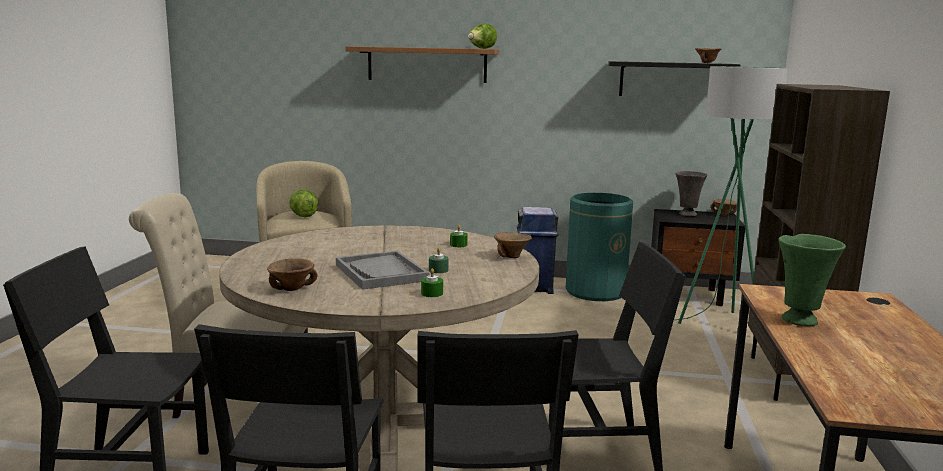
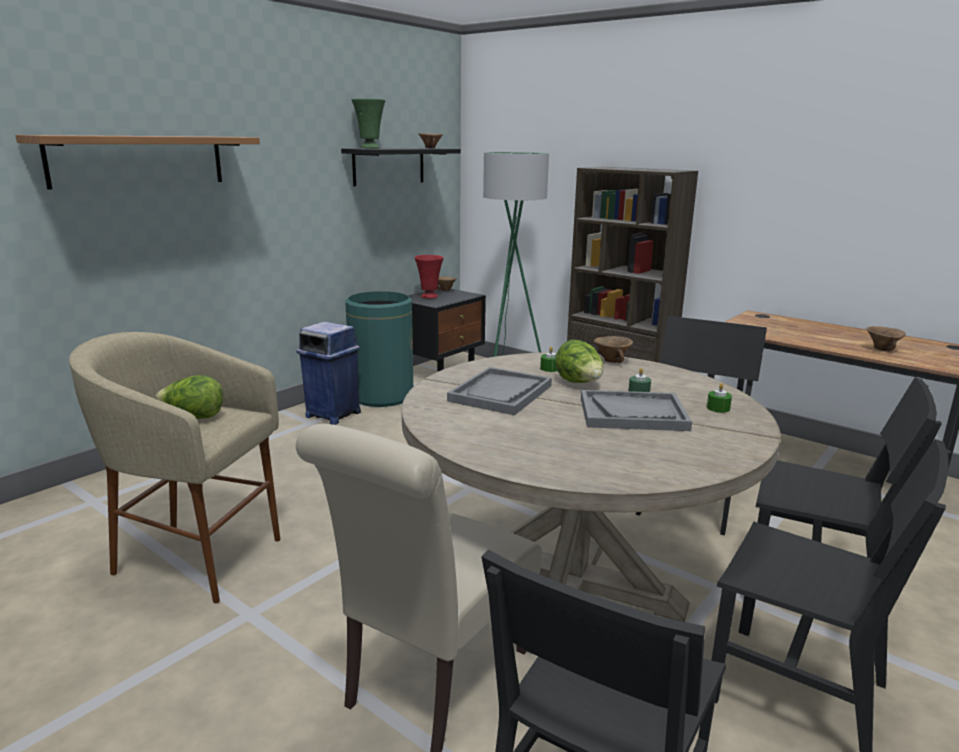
camera: 60 degrees left, 5 degrees up
brown bowl [267,258,318,291] -> brown bowl moved to [867,326,906,351]
lettuce [468,24,497,49] -> lettuce moved to [555,340,603,383]
grey vase [676,171,708,216] -> red vase [415,255,443,299]
green vase [778,234,846,326] -> green vase moved to [351,98,385,149]
none -> grey tray [447,367,552,415]

